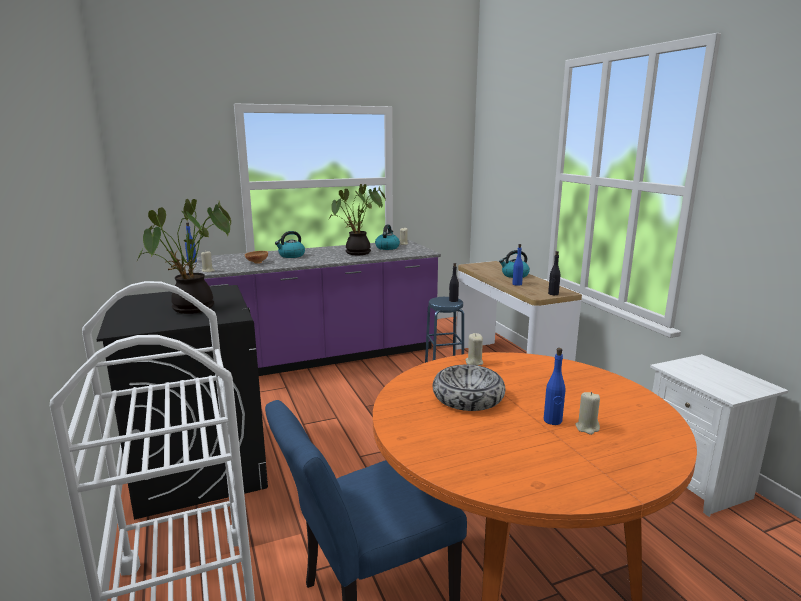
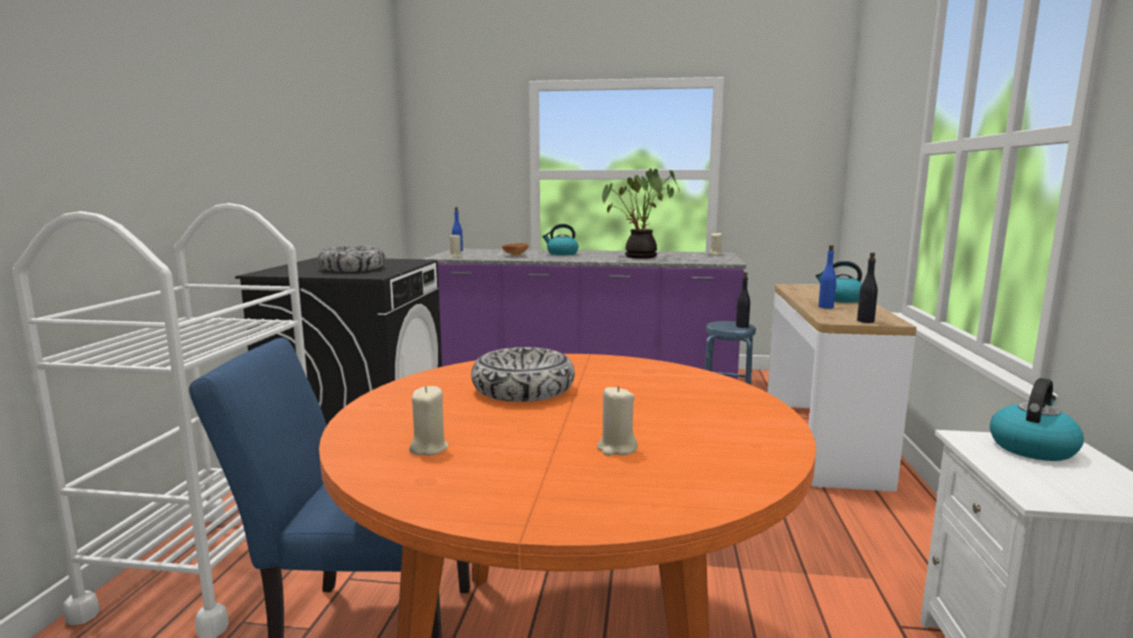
camera: 30 degrees right, 5 degrees down
potted plant [137,199,231,314] -> bowl [317,246,385,272]
kettle [375,225,400,250] -> kettle moved to [990,378,1084,461]
beige candle [465,333,483,366] -> beige candle moved to [409,386,448,456]
blue bottle [544,348,565,425] -> none

